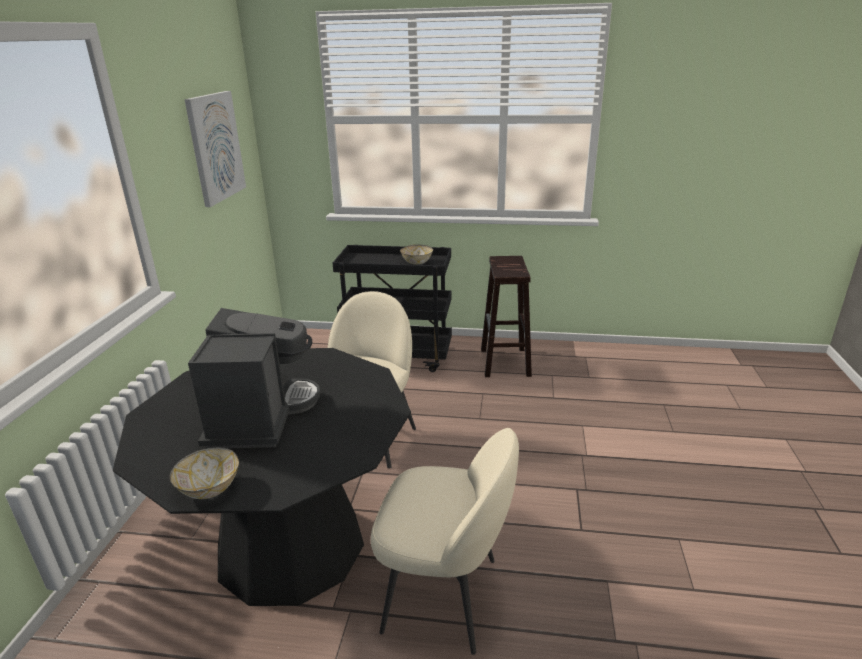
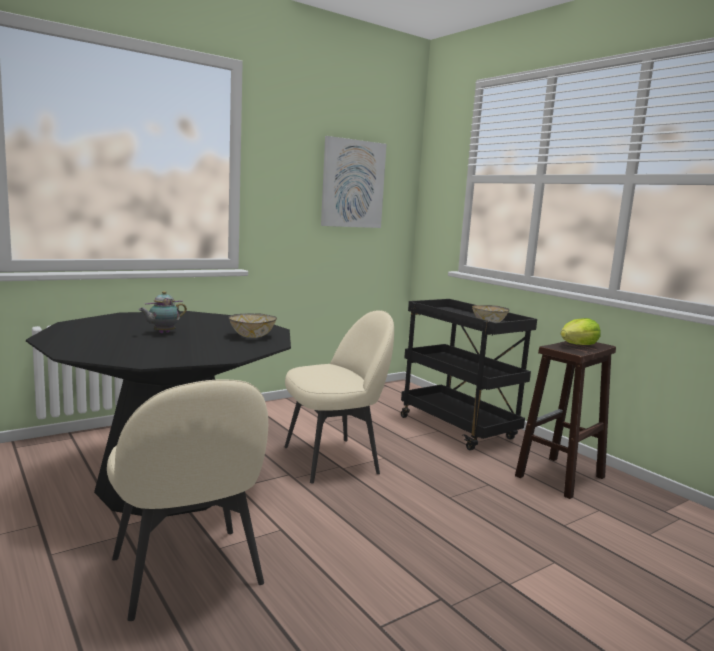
camera: 45 degrees right, 15 degrees down
bowl [169,447,239,499] -> bowl moved to [229,313,277,338]
coffee machine [188,308,320,449] -> teapot [139,291,187,333]
none -> lettuce [560,318,600,345]

